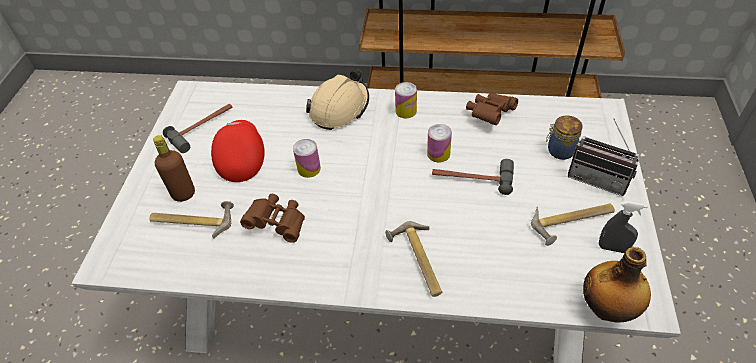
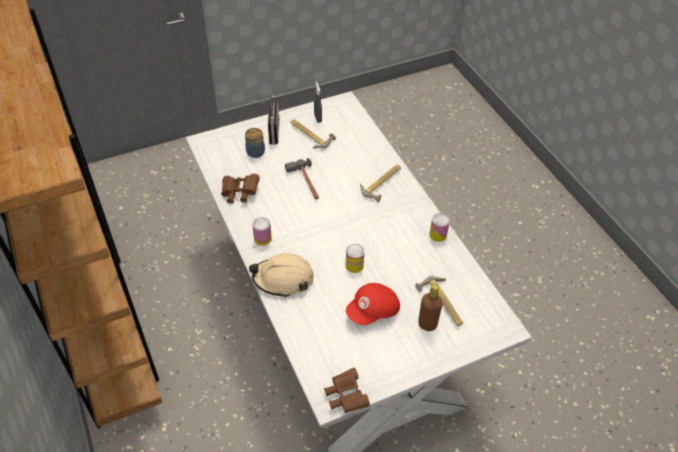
camera: 125 degrees left, 0 degrees up
hammer [163,104,233,153] -> none
brown binoculars [240,194,305,243] -> brown binoculars moved to [324,368,370,413]
can [427,124,452,162] -> can moved to [429,213,450,242]
bottle [583,247,651,322] -> none

